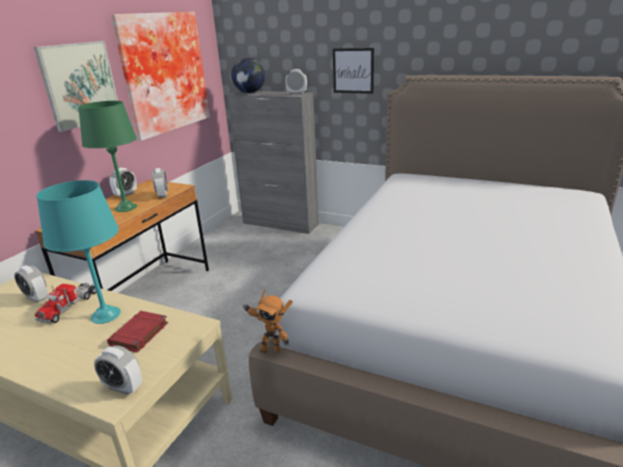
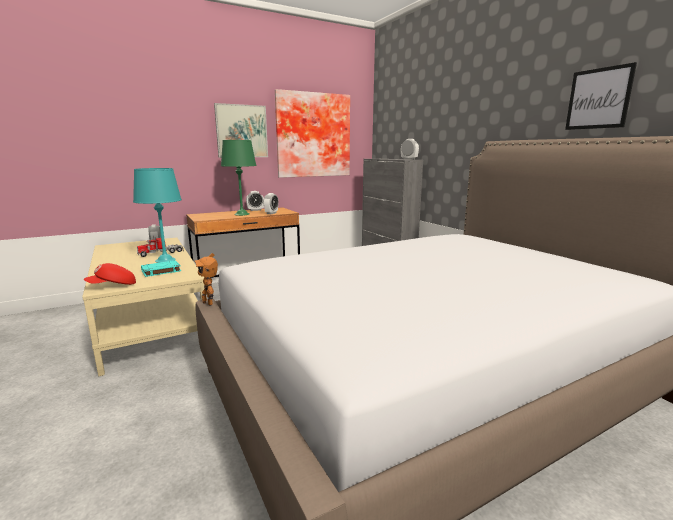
camera: 35 degrees right, 10 degrees down
alarm clock [94,345,142,395] -> red cap [84,263,136,285]
red book [107,311,168,353] -> turquoise book [141,260,181,277]
globe [231,58,265,93] -> none
picture [333,48,374,94] -> picture moved to [565,62,637,130]

